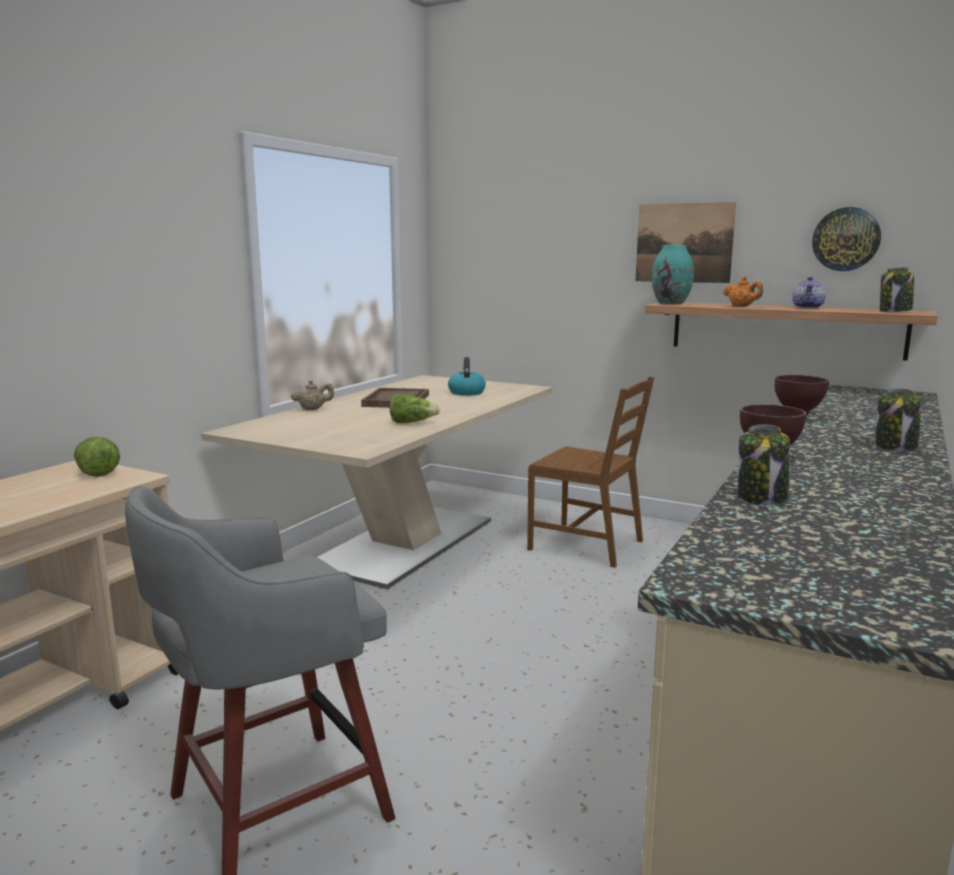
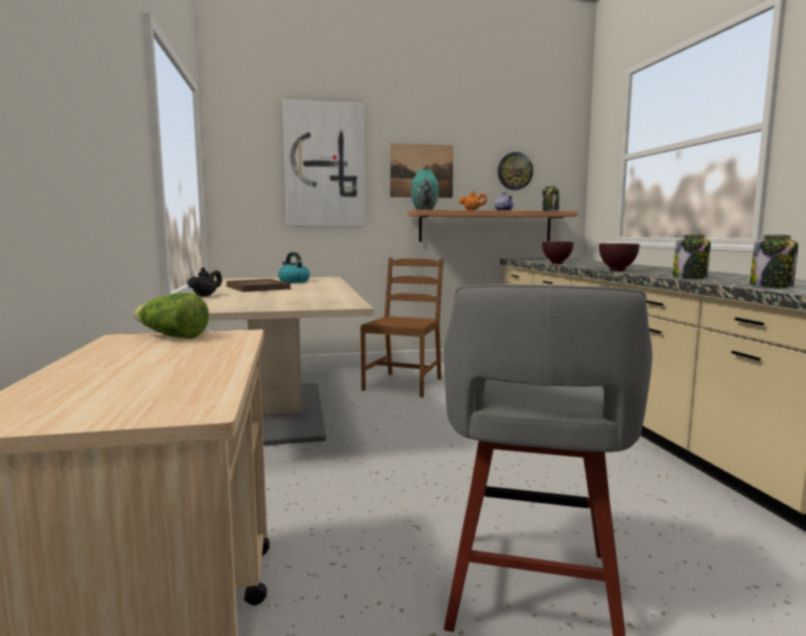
camera: 40 degrees left, 5 degrees down
beige teapot [291,380,334,410] -> black teapot [187,268,222,297]
lettuce [390,394,440,423] -> none
brown chair [527,377,654,568] -> brown chair turned 60 degrees counterclockwise [361,258,443,397]
jar [875,388,921,451] -> jar moved to [750,235,798,288]
none -> picture [283,100,365,227]

